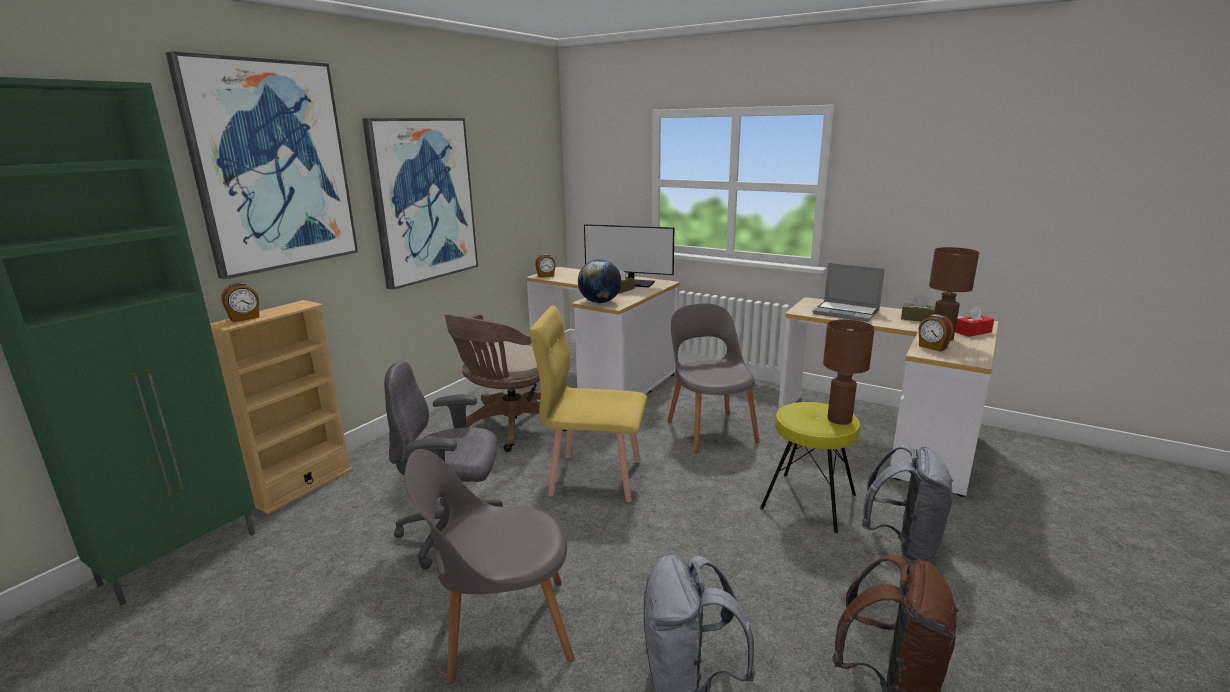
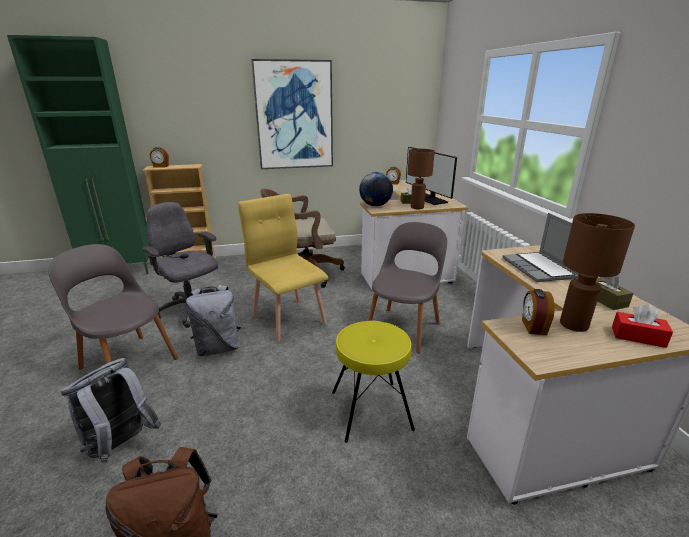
camera: 45 degrees right, 5 degrees up
picture [166,52,358,279] -> none
brown table lamp [823,320,875,425] -> brown table lamp moved to [407,149,435,209]
grey backpack [862,445,954,561] -> grey backpack moved to [186,285,241,356]

